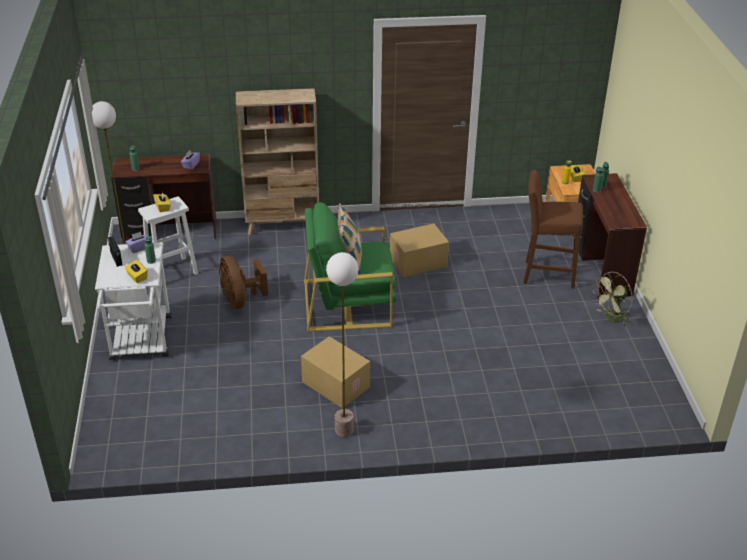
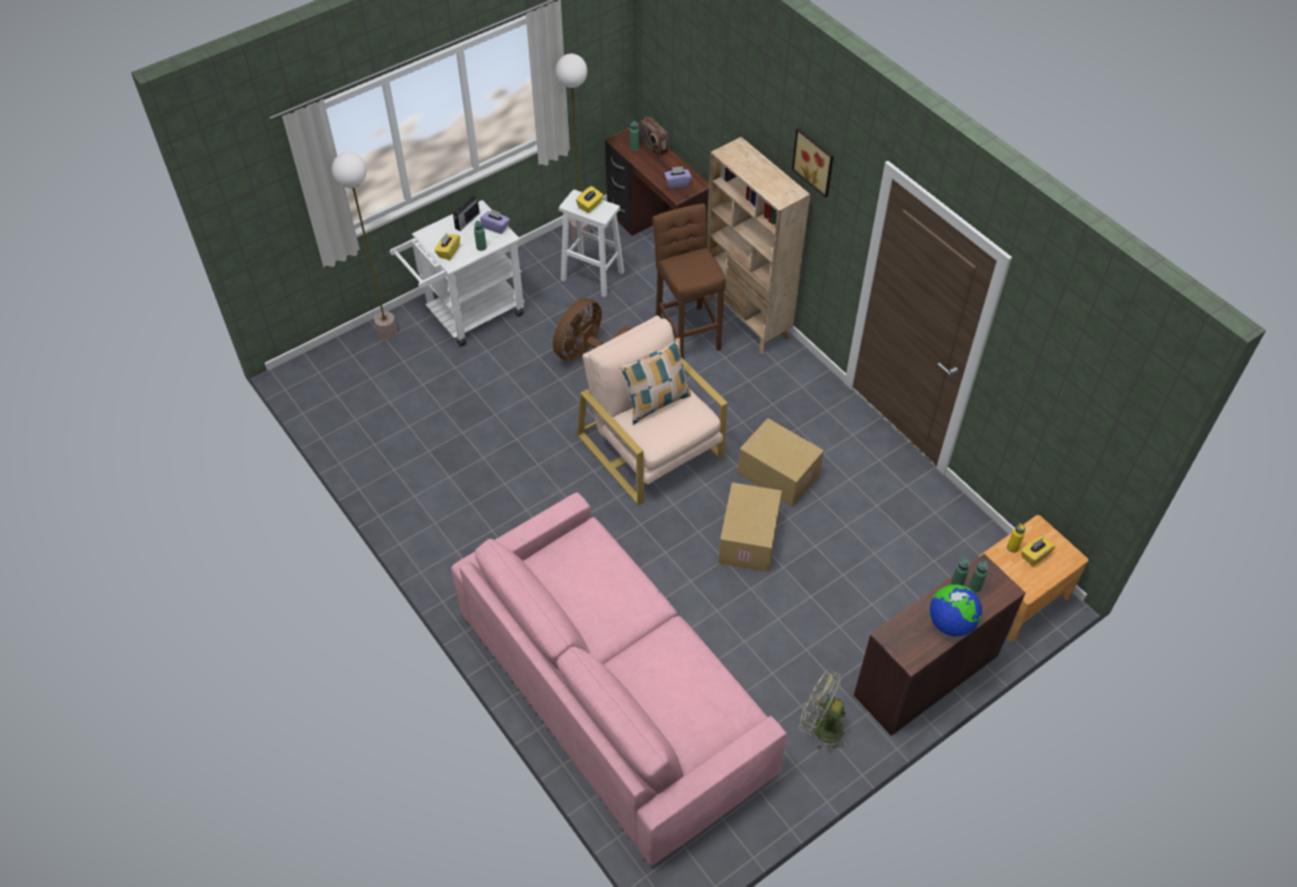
camera: 60 degrees right, 15 degrees up
cardboard box [301,336,370,408] -> cardboard box moved to [718,482,782,572]
green armchair [304,202,396,332] -> beige armchair [577,315,728,506]
floor lamp [326,252,358,437] -> floor lamp moved to [332,152,397,340]
brown stool [523,170,583,288] -> brown stool moved to [652,203,726,358]
none -> pink sofa [451,492,787,866]
none -> radio [639,117,668,156]
none -> picture [792,128,834,198]
none -> globe [929,585,982,636]

